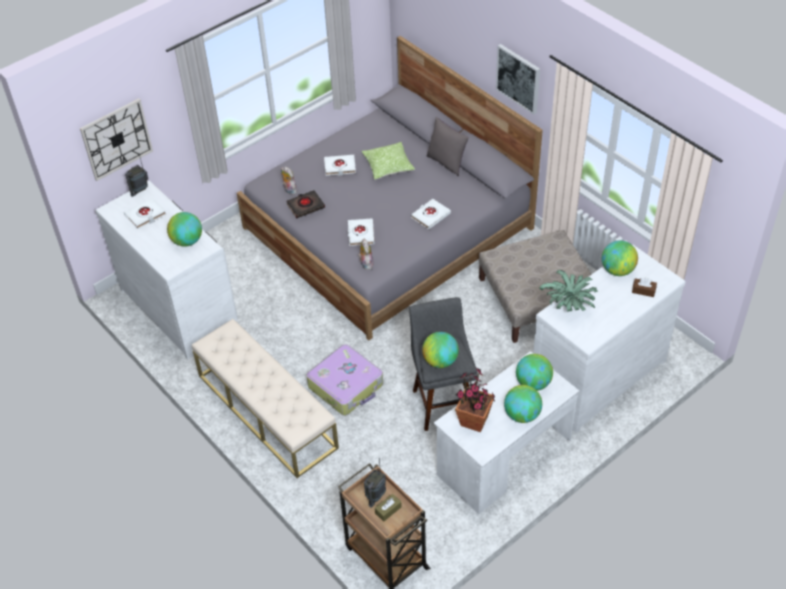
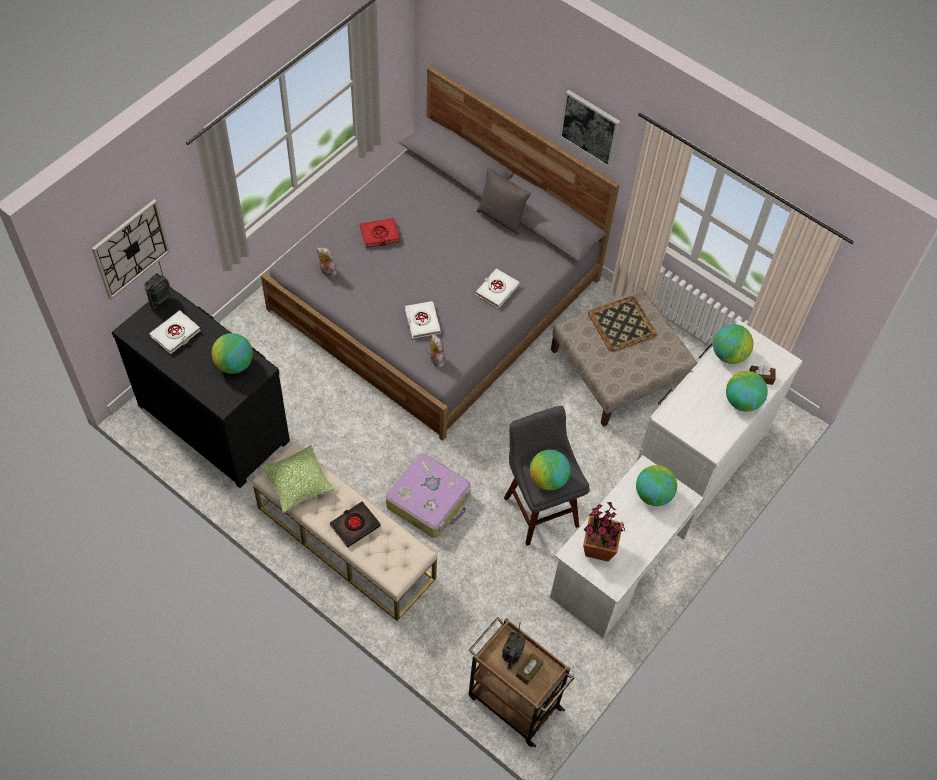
camera: 15 degrees left, 10 degrees up
white dresser [95,181,238,360] -> black dresser [112,287,290,488]
black book [286,190,325,218] -> black book moved to [330,501,381,548]
white book [324,155,356,176] -> red book [360,218,400,248]
pillow [362,142,415,180] -> pillow moved to [261,445,334,513]
globe [504,385,542,423] -> globe moved to [726,371,768,412]
potted plant [539,270,598,312] -> none
none -> tray [588,296,657,352]

